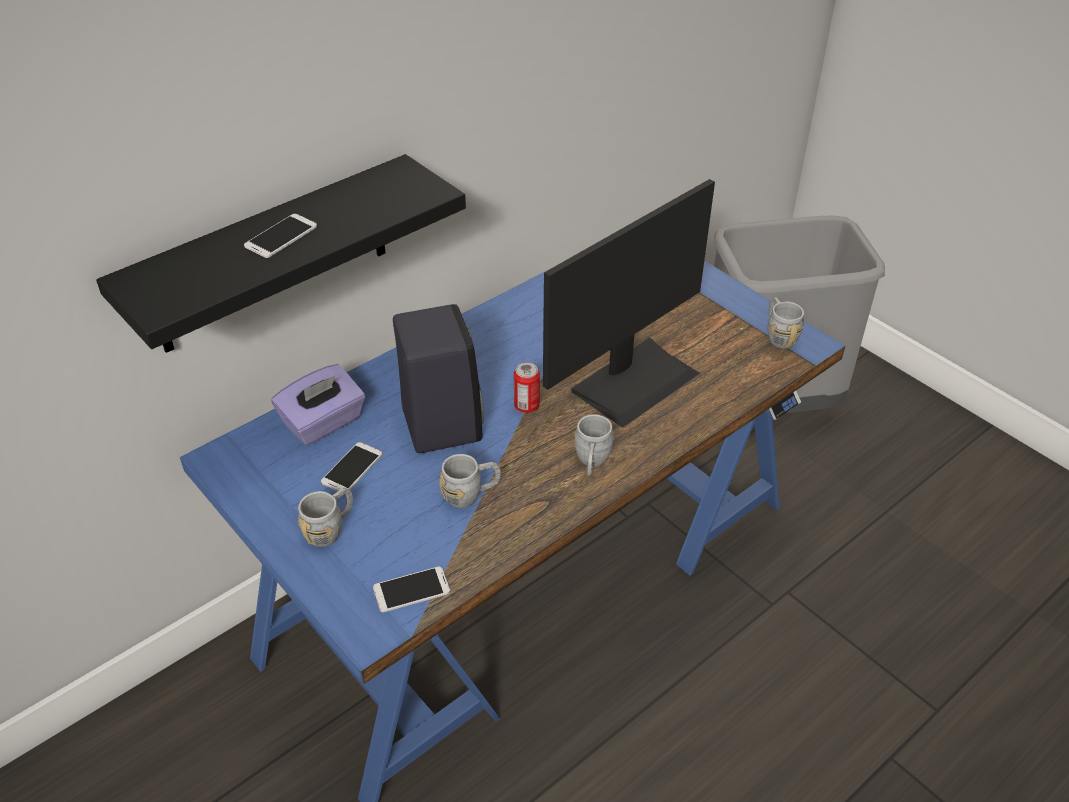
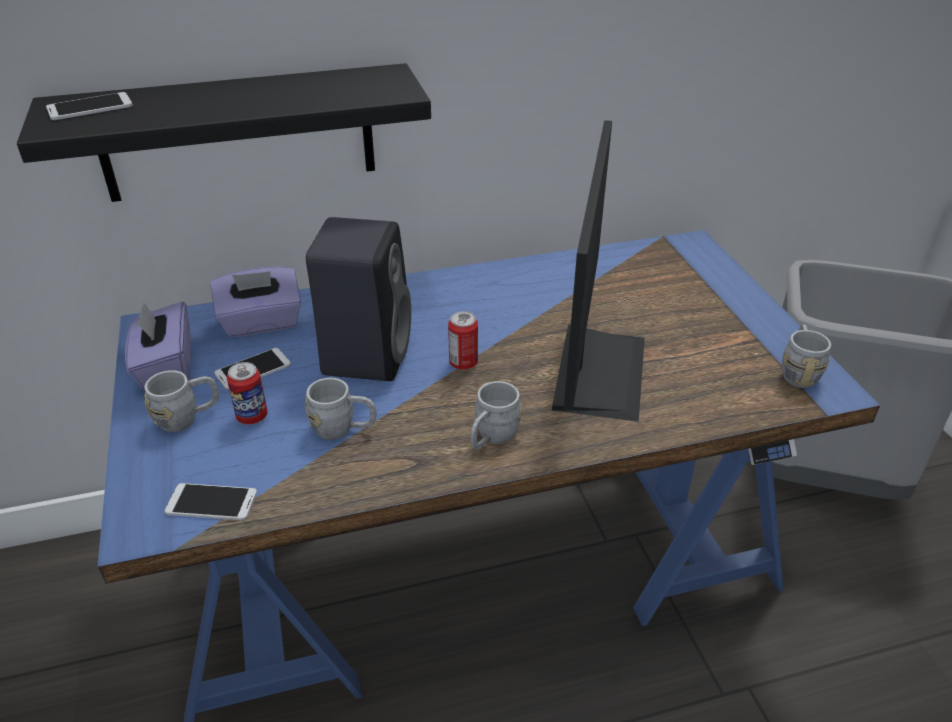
camera: 25 degrees right, 5 degrees down
phone [244,214,317,258] -> phone moved to [46,92,133,120]
monitor [543,179,715,428] -> monitor turned 60 degrees counterclockwise [552,120,645,422]
none -> purple tissue box [125,301,191,390]
none -> can [227,362,268,424]

